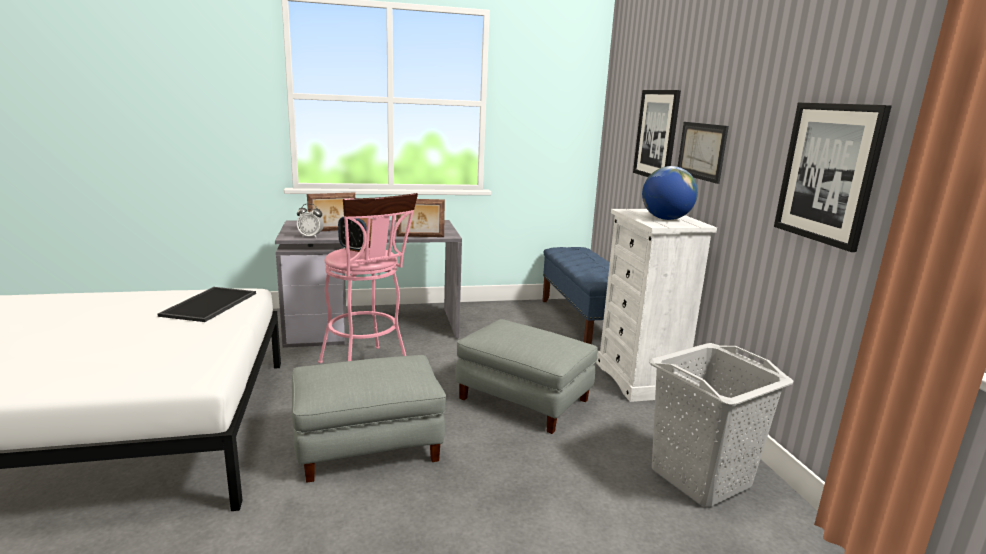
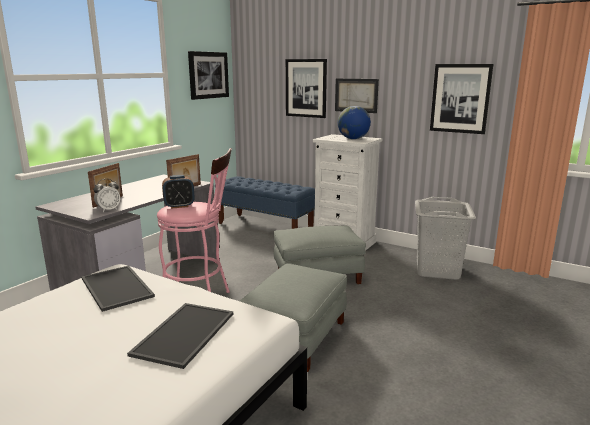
camera: 45 degrees left, 0 degrees up
none -> tray [127,303,233,369]
none -> picture [188,51,229,100]

